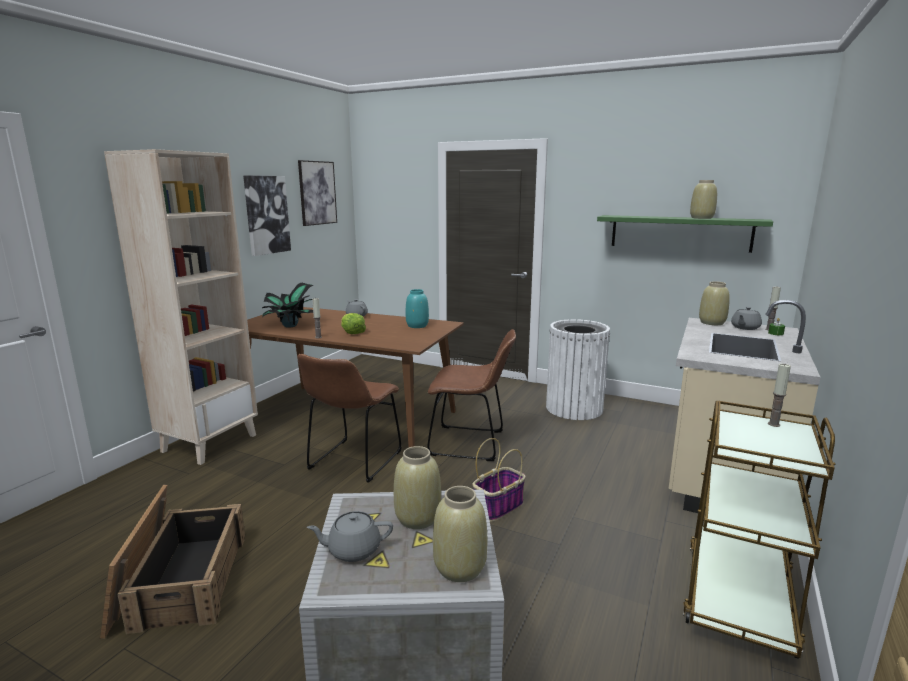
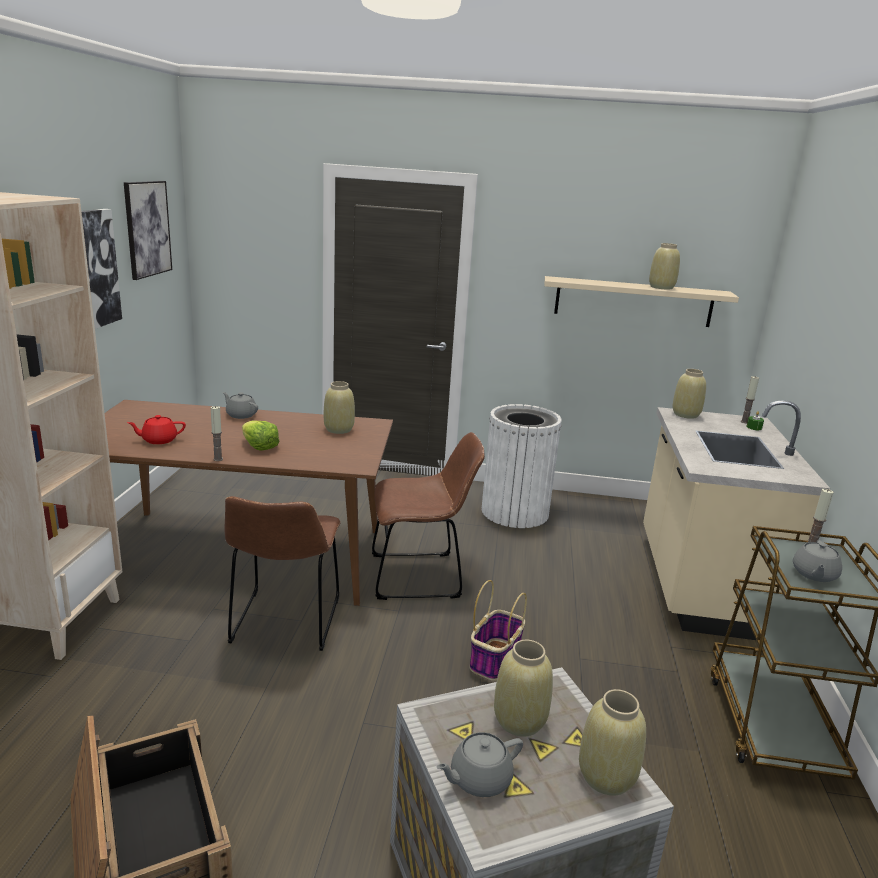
camera: 20 degrees left, 5 degrees up
potted plant [262,282,313,328] -> red teapot [127,415,186,444]
turquoise vase [406,289,429,328] -> beige vase [324,381,355,434]
green shelf [597,215,773,253] -> beige shelf [544,276,739,327]
grey teapot [731,307,762,330] -> grey teapot moved to [793,540,842,582]

